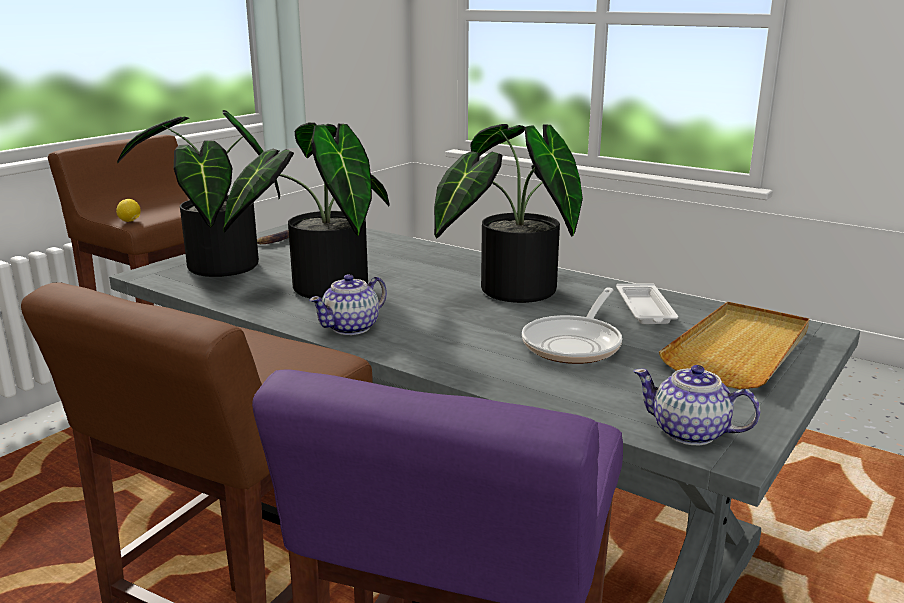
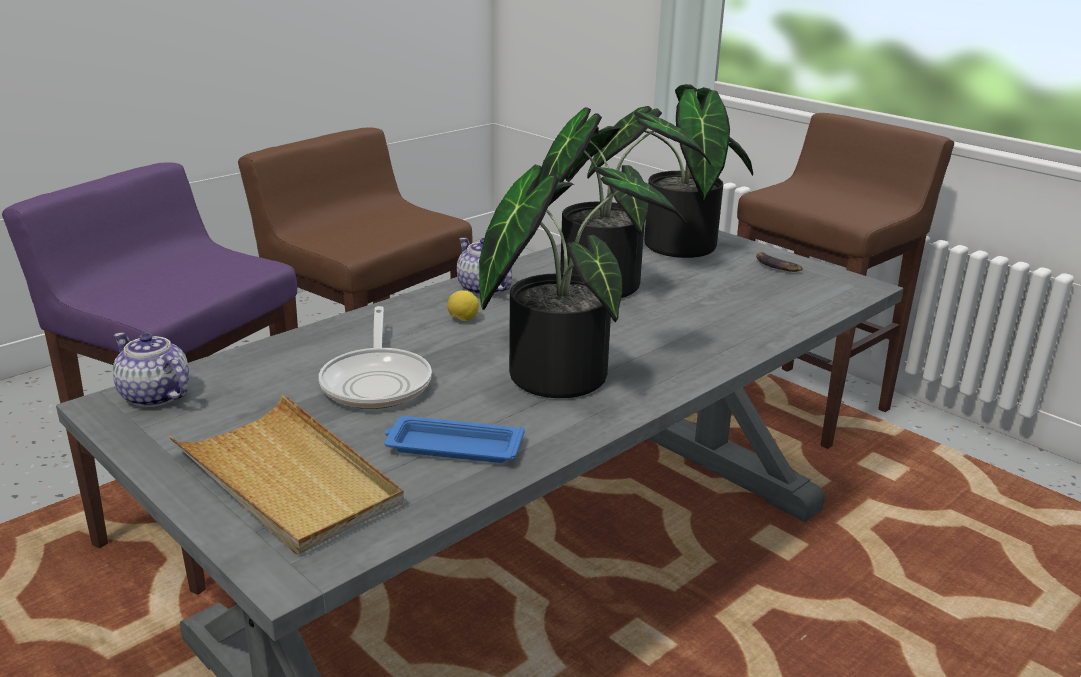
camera: 100 degrees right, 5 degrees up
lemon [116,199,140,222] -> lemon moved to [447,290,479,321]
frying pan [522,287,622,364] -> frying pan turned 135 degrees counterclockwise [319,306,432,409]
white tray [616,283,678,324] -> blue tray [384,416,525,463]
teapot [633,365,760,445] -> teapot turned 90 degrees counterclockwise [113,333,189,407]

